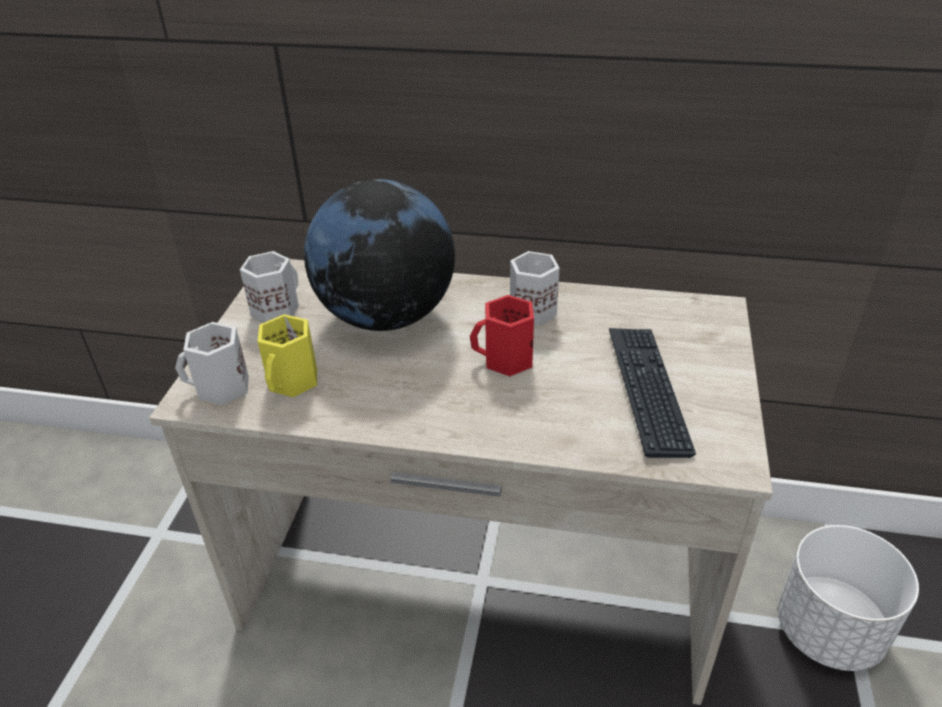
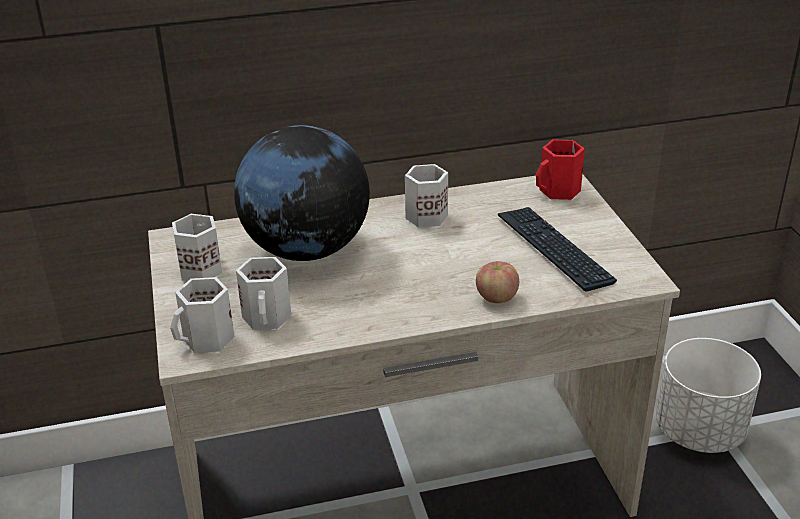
camera: 25 degrees left, 5 degrees down
yellow mug [258,314,317,397] -> white mug [236,257,291,330]
red mug [470,295,534,376] -> red mug moved to [536,140,585,200]
none -> apple [476,261,519,303]

